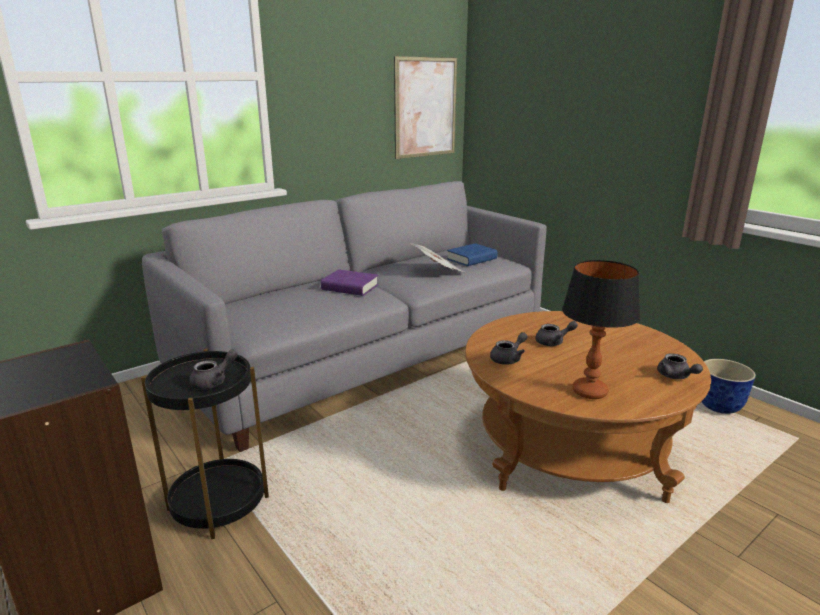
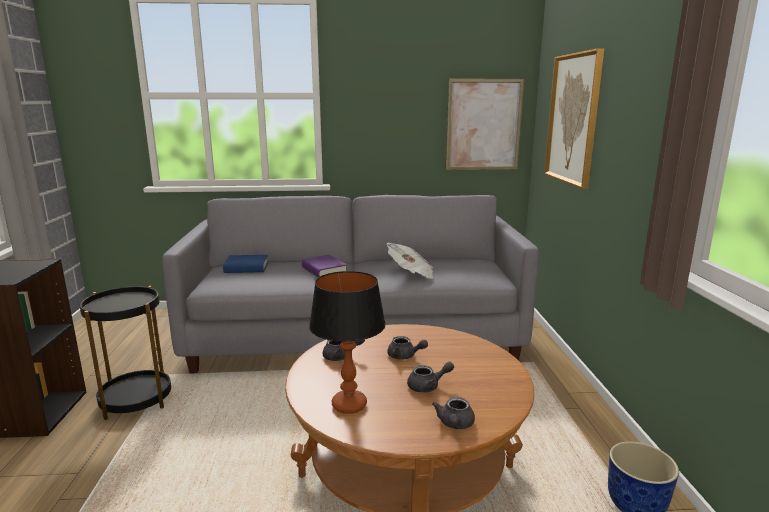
camera: 35 degrees right, 5 degrees down
grey teapot [189,349,238,390] -> grey teapot moved to [407,362,454,393]
blue book [447,243,498,266] -> blue book moved to [223,255,268,273]
none -> picture [544,48,604,189]

